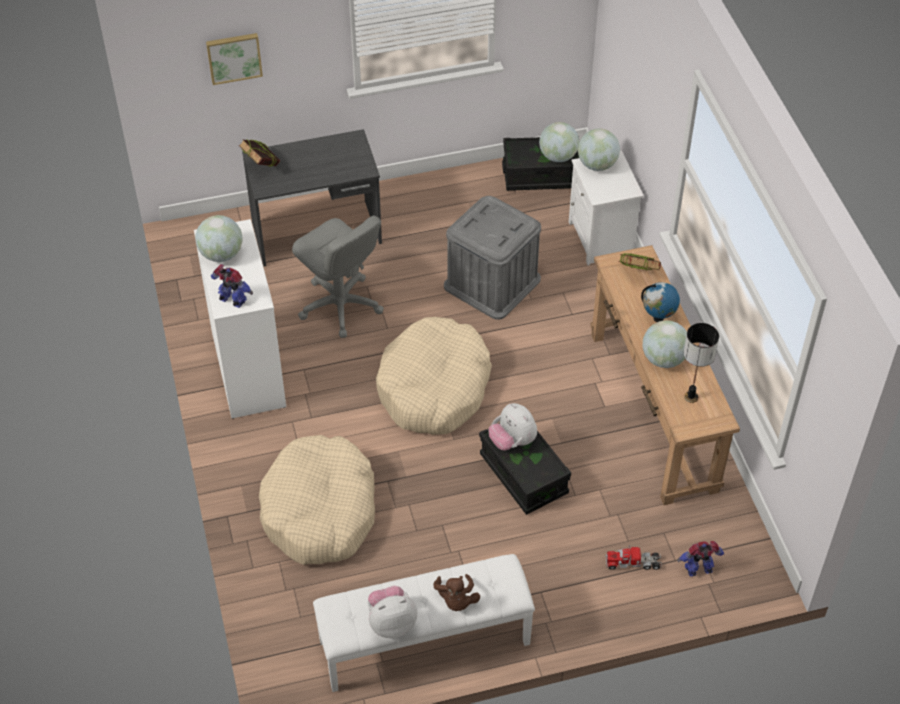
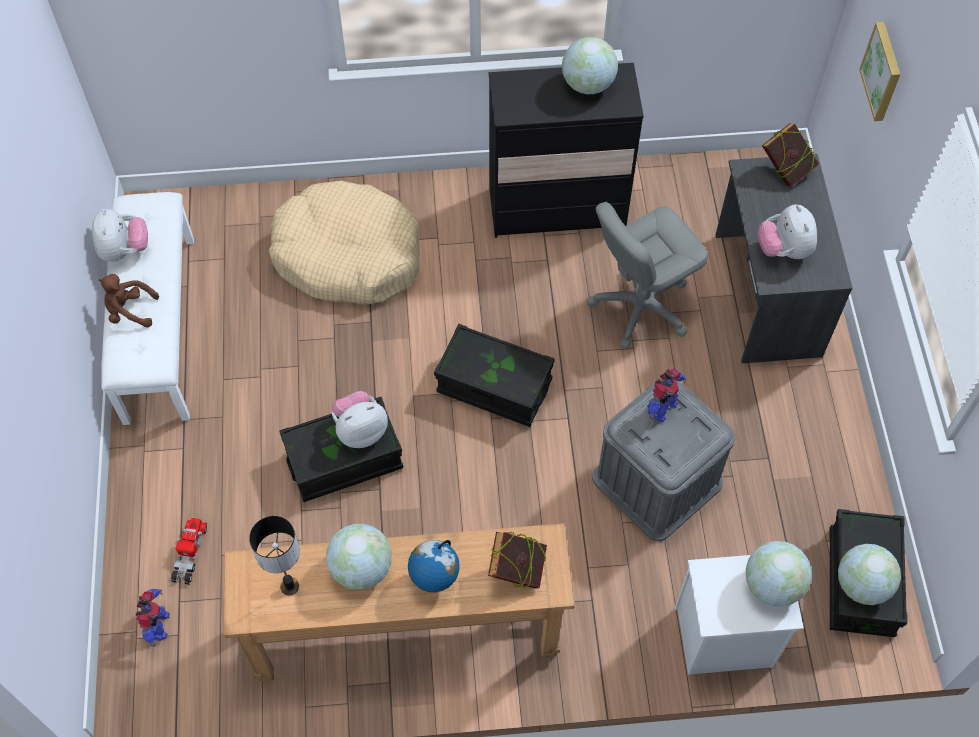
camera: 100 degrees right, 10 degrees up
white dresser [194,219,286,419] -> black dresser [489,63,644,238]
toy robot [211,264,253,308] -> toy robot moved to [647,369,686,422]
beige dog bed [376,317,492,435] -> black storage box [434,324,555,427]
none -> plush toy [757,205,817,259]

